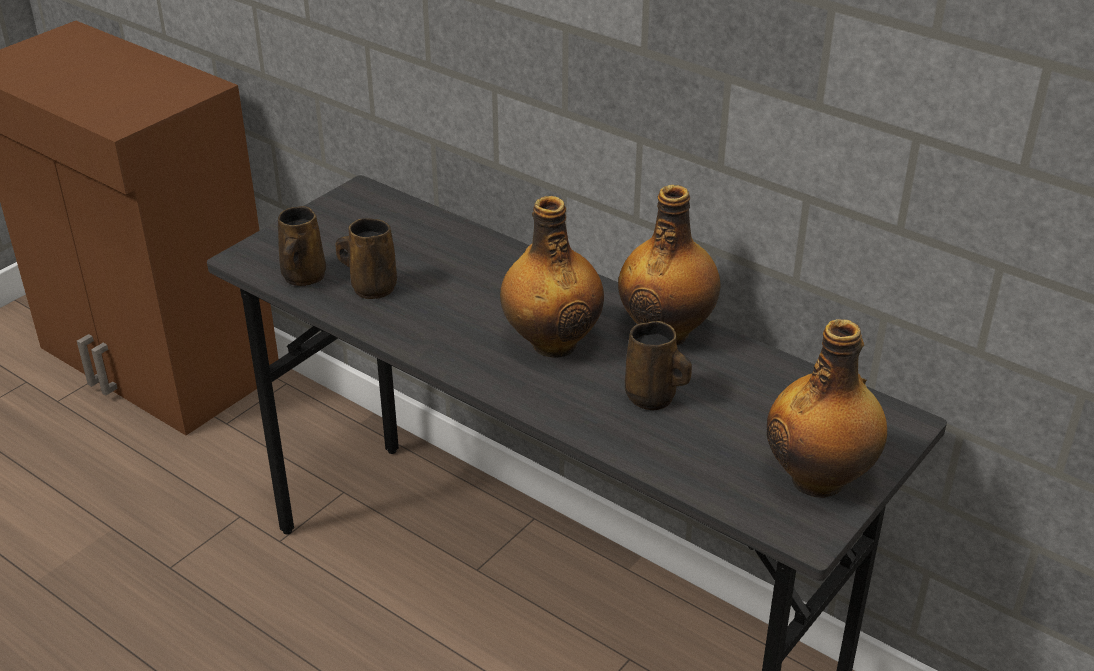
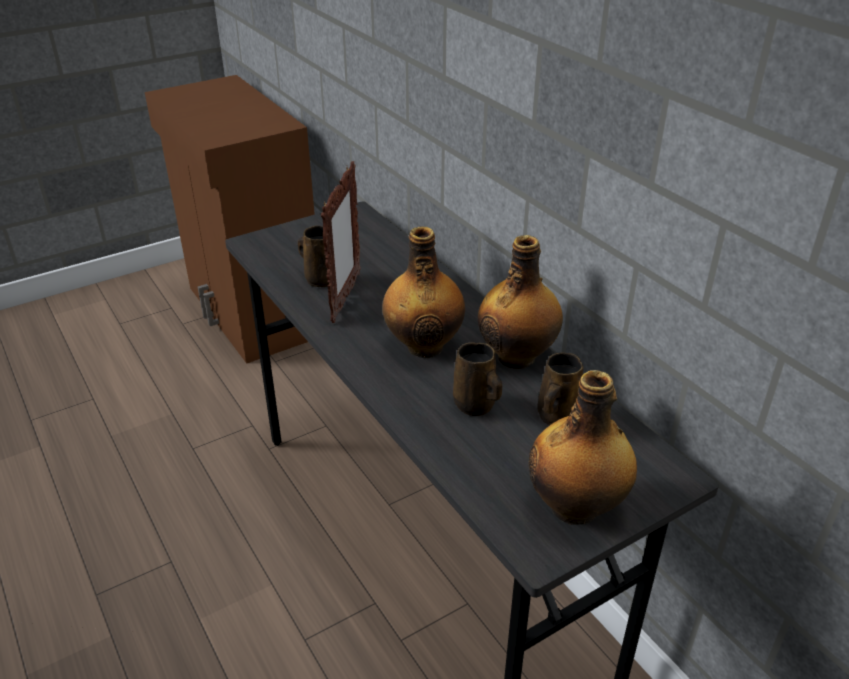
camera: 20 degrees right, 0 degrees up
brown mug [278,206,326,286] -> brown mug moved to [538,352,584,425]
none -> picture frame [321,161,361,323]

